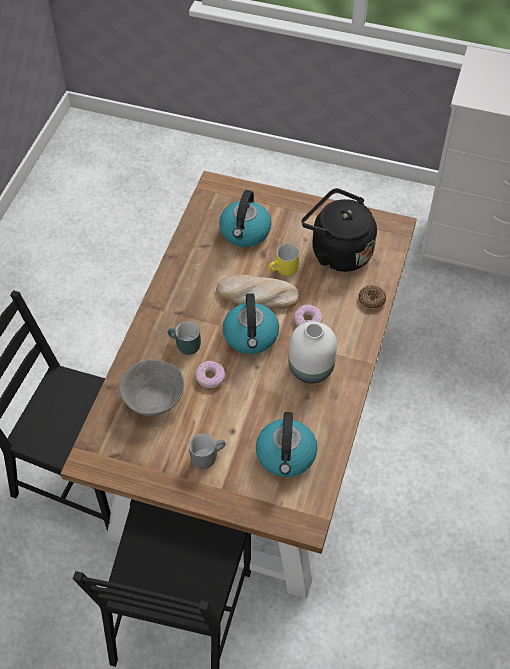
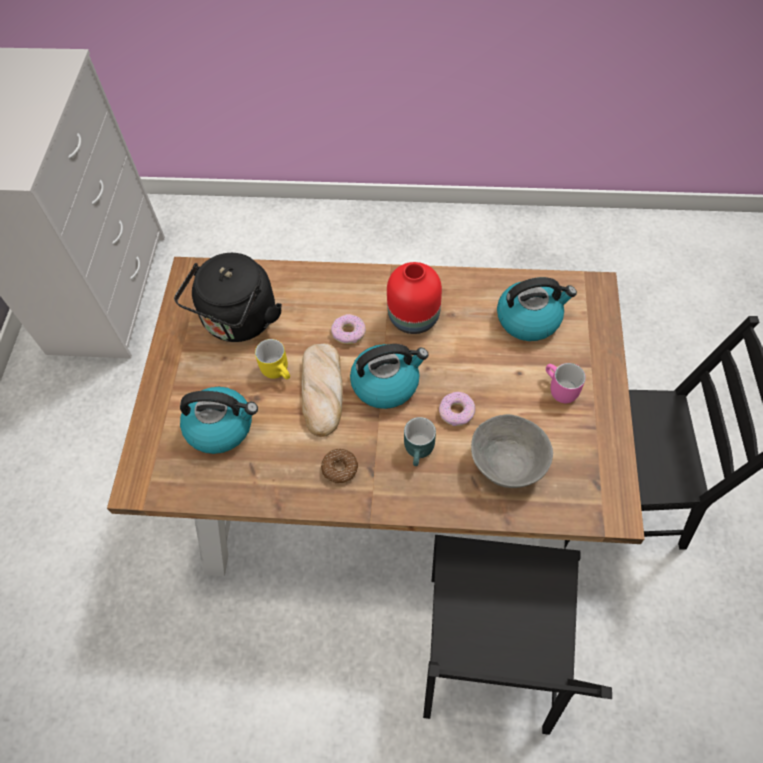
camera: 100 degrees left, 5 degrees up
grey mug [189,434,226,469] -> pink mug [546,363,586,403]
white vase [288,321,337,383] -> red vase [387,262,442,334]
donut [358,285,386,309] -> donut moved to [321,449,358,484]

